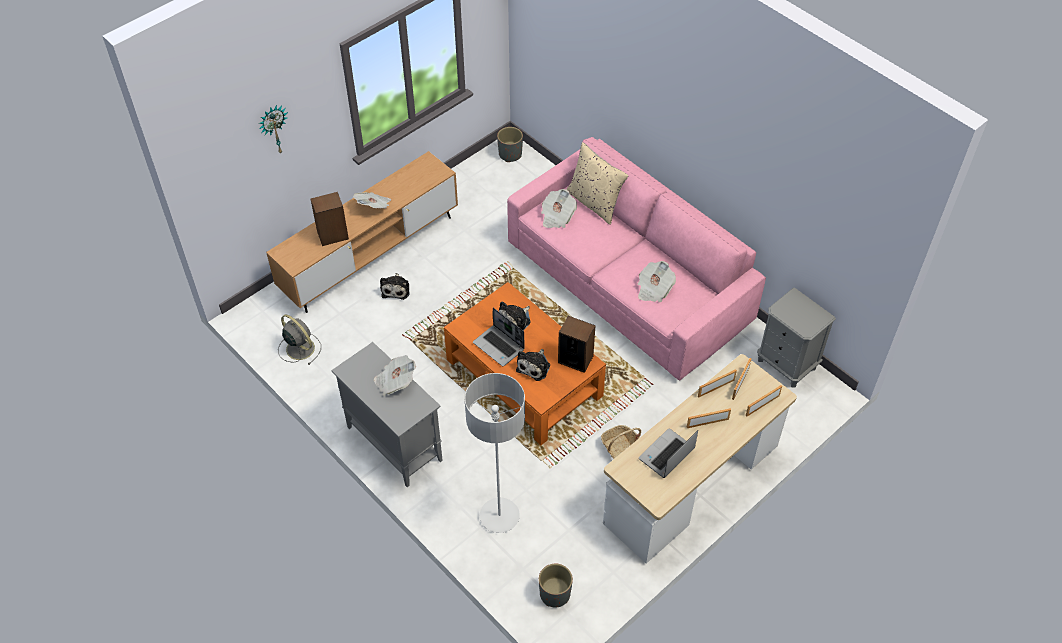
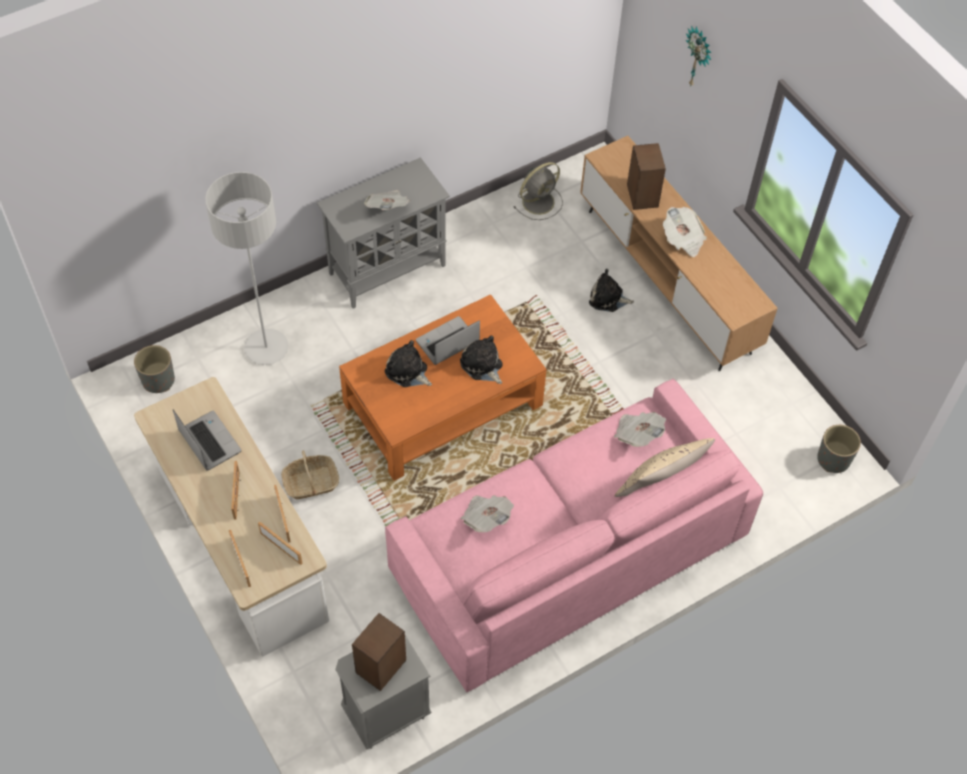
camera: 100 degrees right, 5 degrees up
speaker [558,316,596,373] -> speaker moved to [352,613,406,691]

